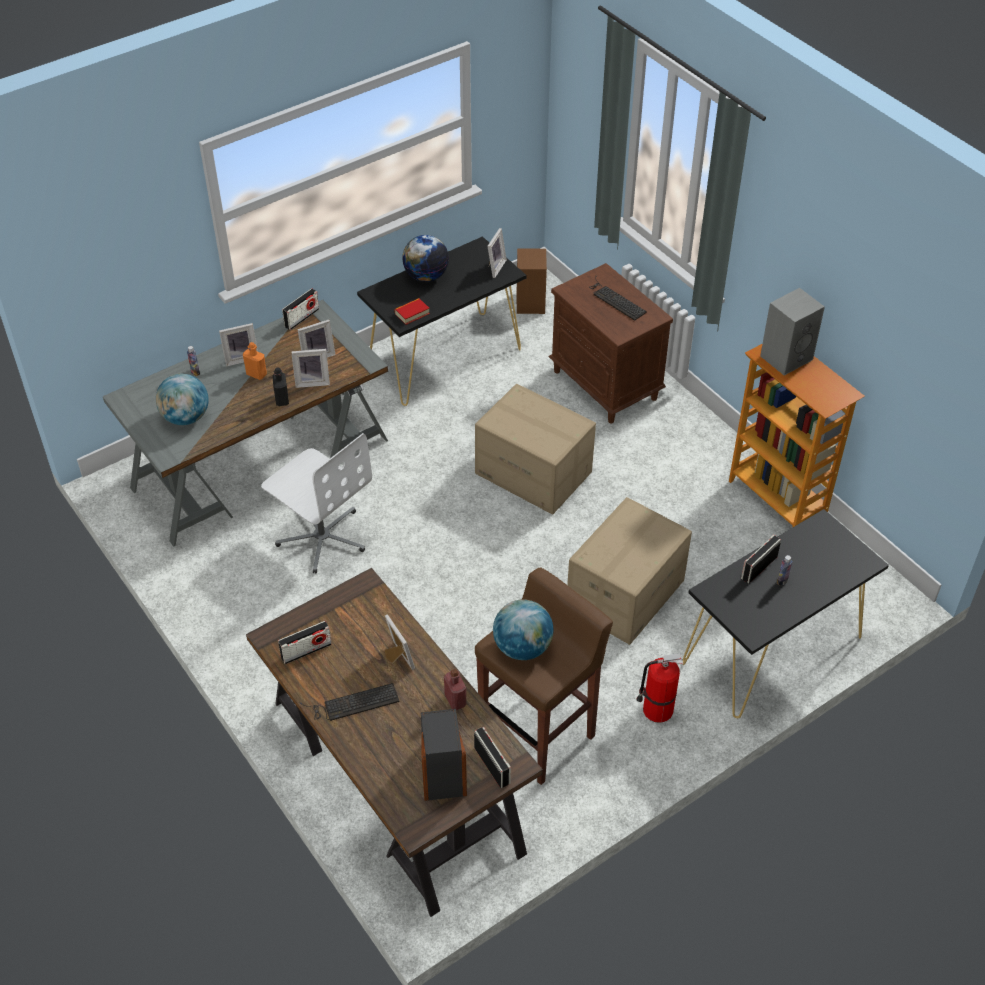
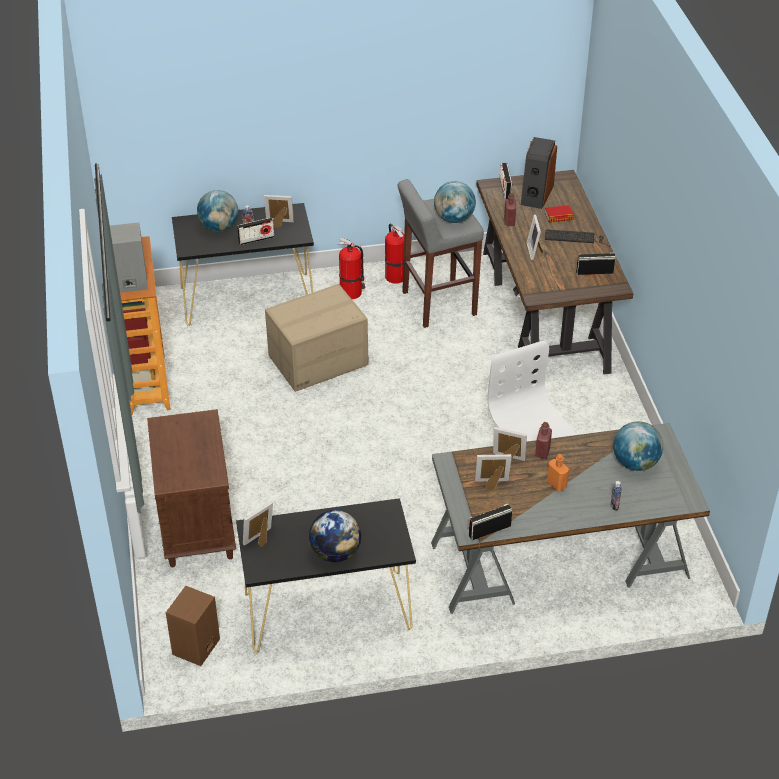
camera: 155 degrees left, 5 degrees down
picture frame [219,323,258,366] -> picture frame moved to [264,195,294,228]
black bottle [272,367,289,406] -> red bottle [535,422,552,459]
book [394,298,430,325] -> book moved to [545,205,574,223]
cardboard box [475,384,596,515] -> none
brown stool [475,567,613,785] -> grey stool [398,179,484,328]
keyboard [589,276,647,321] -> none
none -> globe [197,190,238,231]
none -> fire extinguisher [385,224,404,284]

